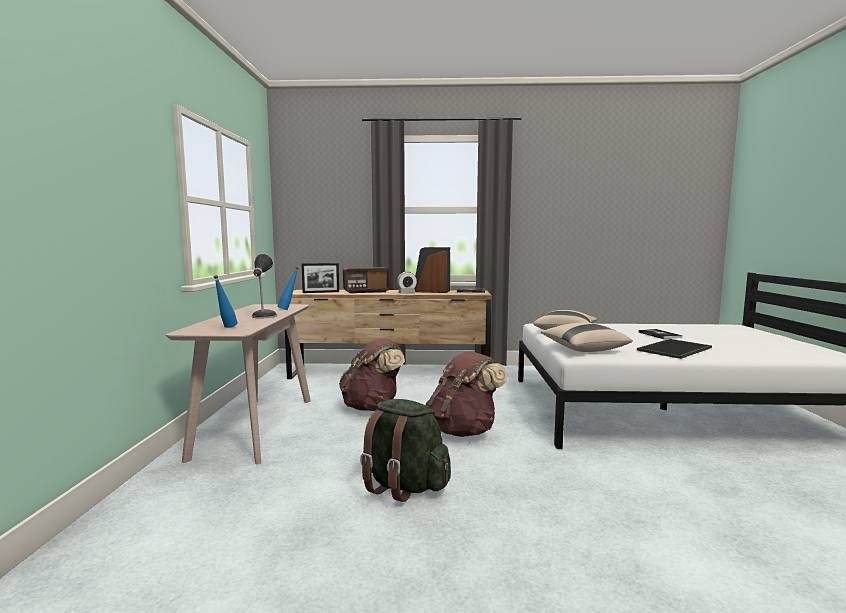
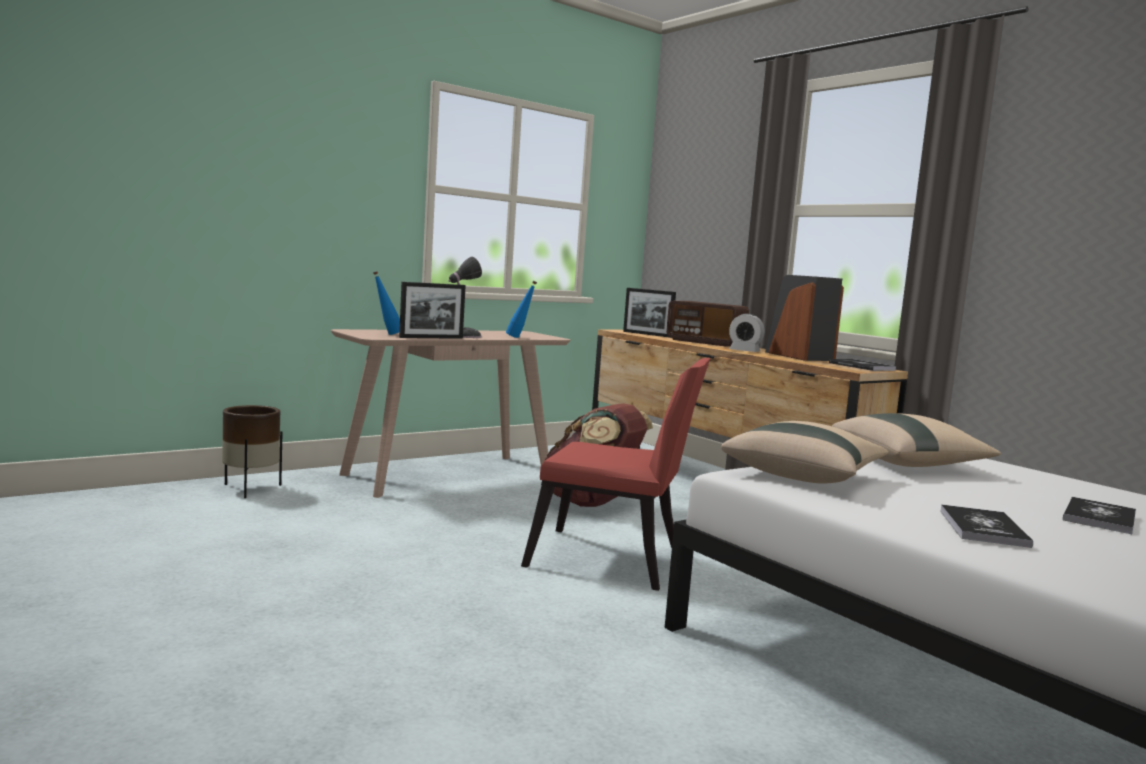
camera: 50 degrees right, 0 degrees up
green backpack [360,399,451,502] -> none
brown backpack [426,351,508,437] -> red chair [521,358,710,591]
tray [637,339,712,359] -> book [940,504,1033,548]
none -> brown planter [222,405,283,498]
none -> picture frame [399,282,466,339]

